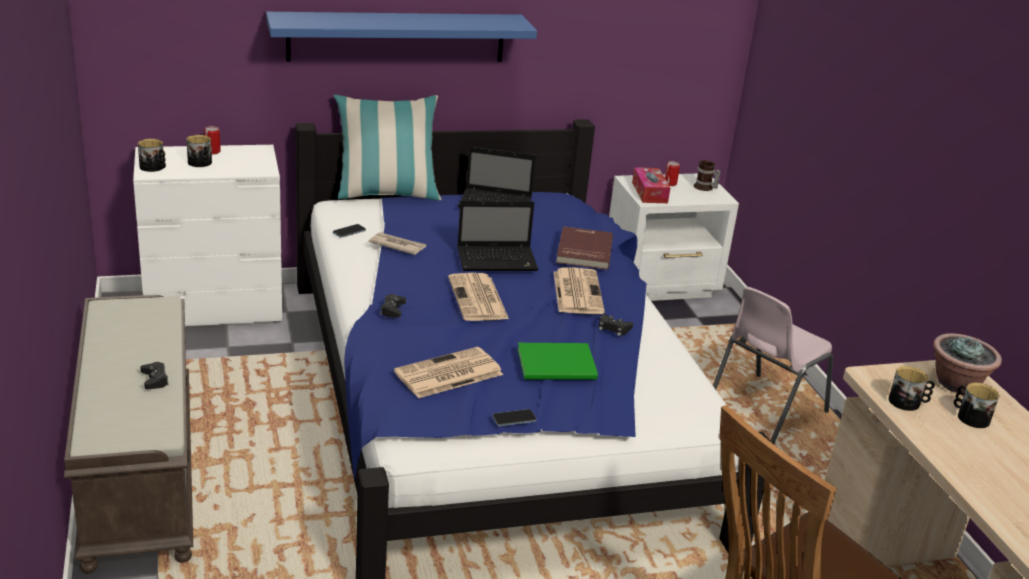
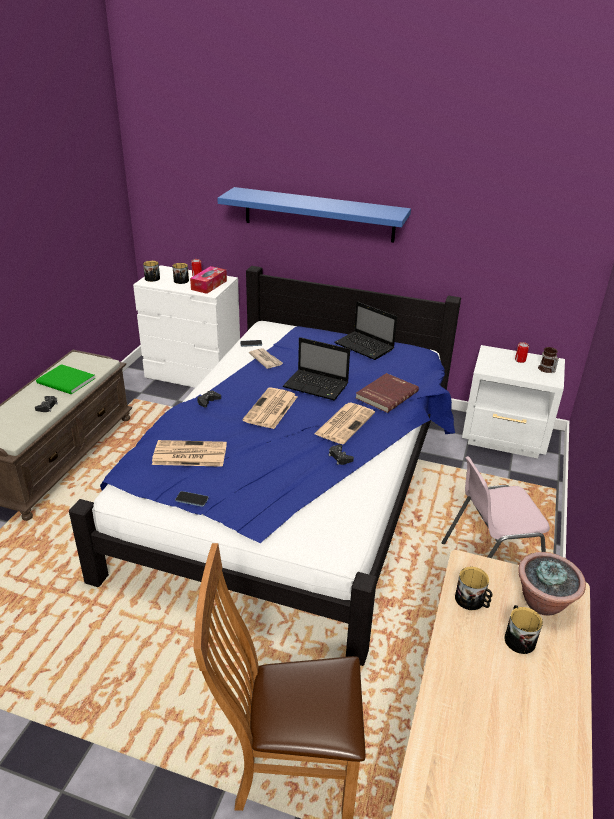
camera: 35 degrees right, 5 degrees up
pillow [333,95,442,200] -> none
green book [518,343,598,380] -> green book moved to [36,364,95,395]
tissue box [632,167,670,203] -> tissue box moved to [190,266,227,294]

